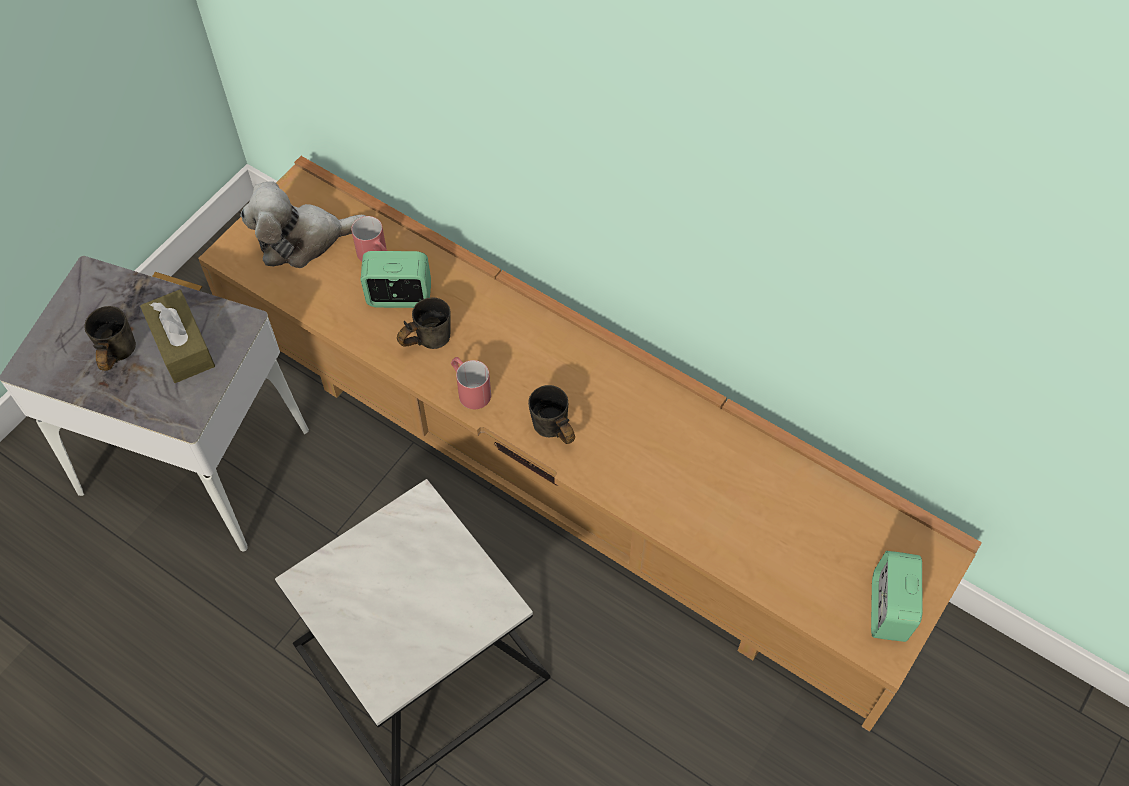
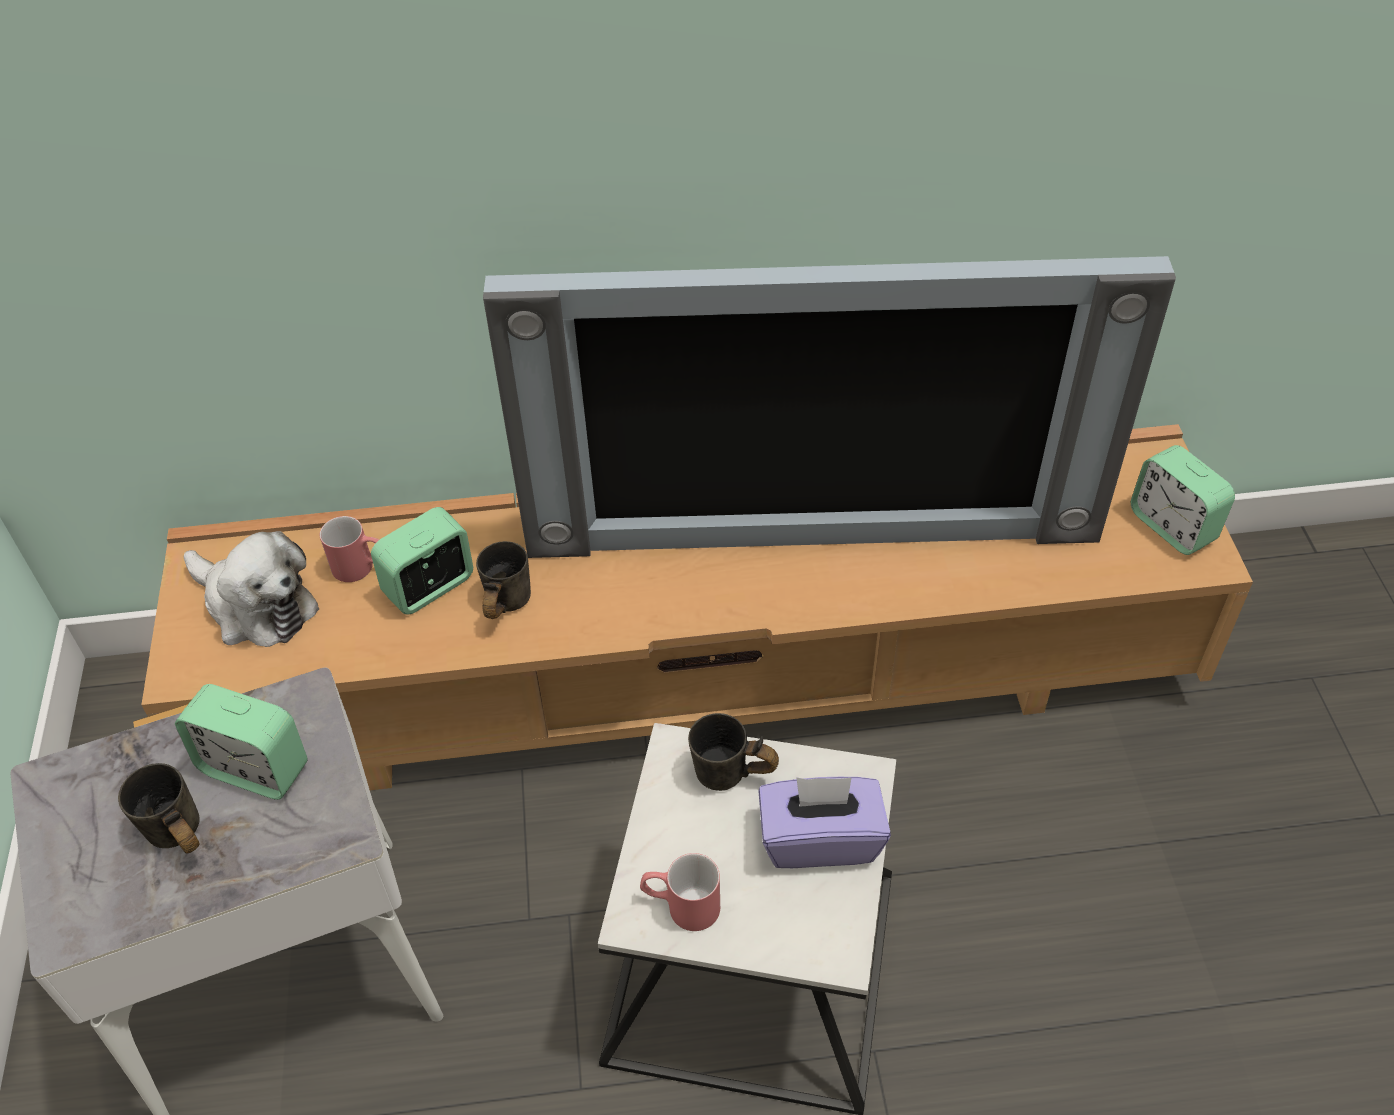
camera: 40 degrees left, 10 degrees down
brown tissue box [140,290,215,383] -> alarm clock [175,684,307,800]
plush toy [241,181,365,268] -> plush toy turned 90 degrees counterclockwise [184,531,319,647]
red mug [451,357,491,409] -> red mug moved to [640,853,720,931]
grey mug [528,385,575,444] -> grey mug moved to [688,713,779,791]
none -> television [483,256,1176,558]
none -> purple tissue box [759,777,891,868]

